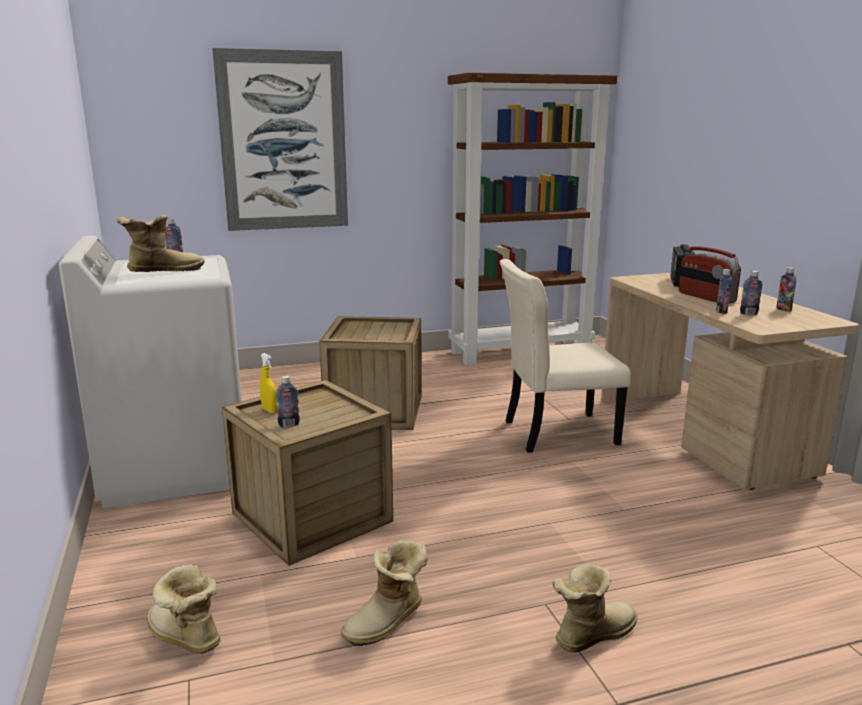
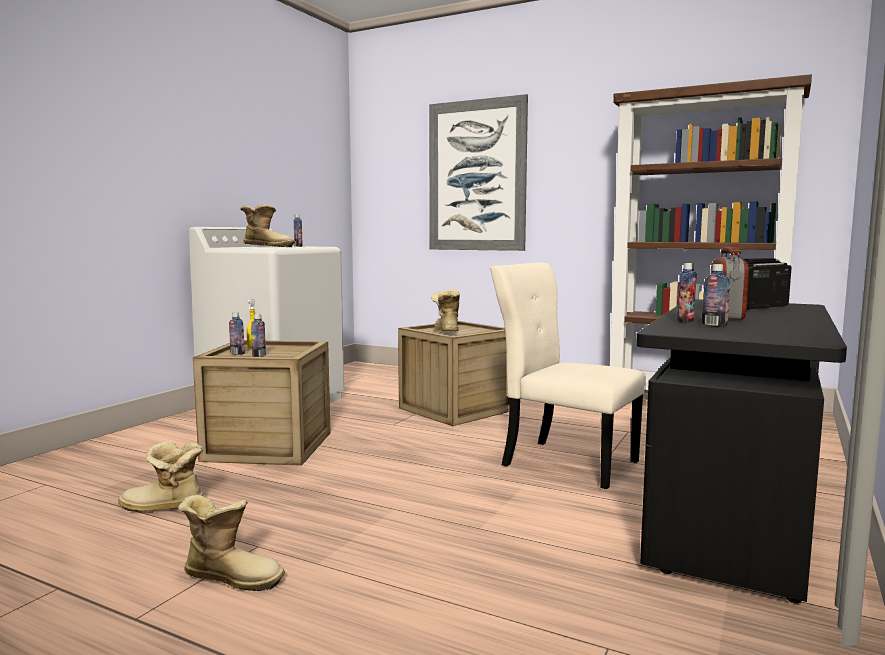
camera: 45 degrees right, 10 degrees down
boot [147,564,221,654] -> boot moved to [431,289,460,332]
beige desk [601,273,859,490] -> black desk [636,299,847,604]
bottle [776,267,796,312] -> bottle moved to [251,314,266,357]

